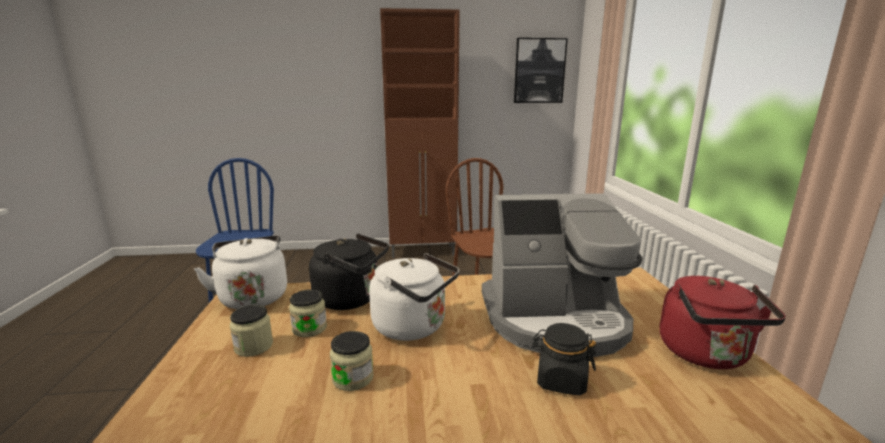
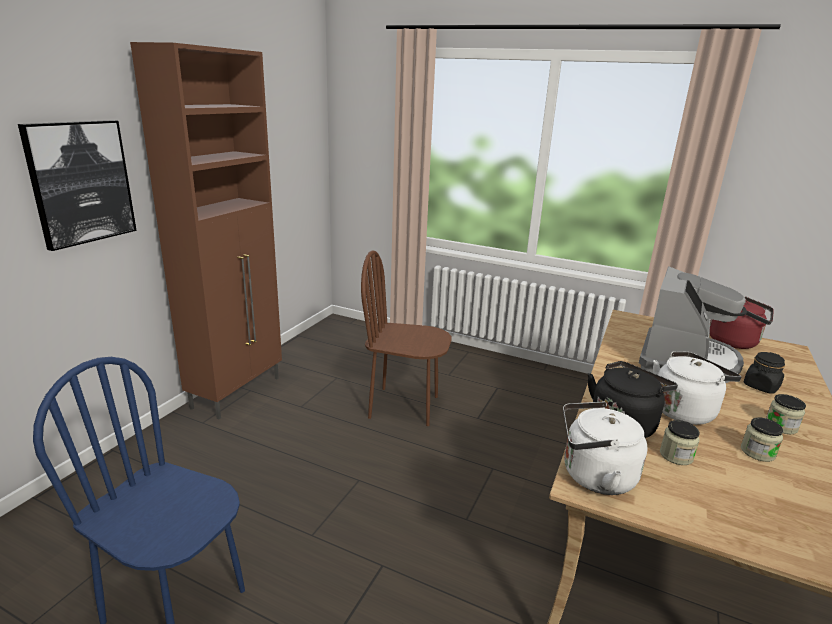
camera: 60 degrees left, 5 degrees up
jar [230,304,273,357] -> jar moved to [766,394,806,434]
picture [514,38,568,103] -> picture moved to [18,120,137,251]

